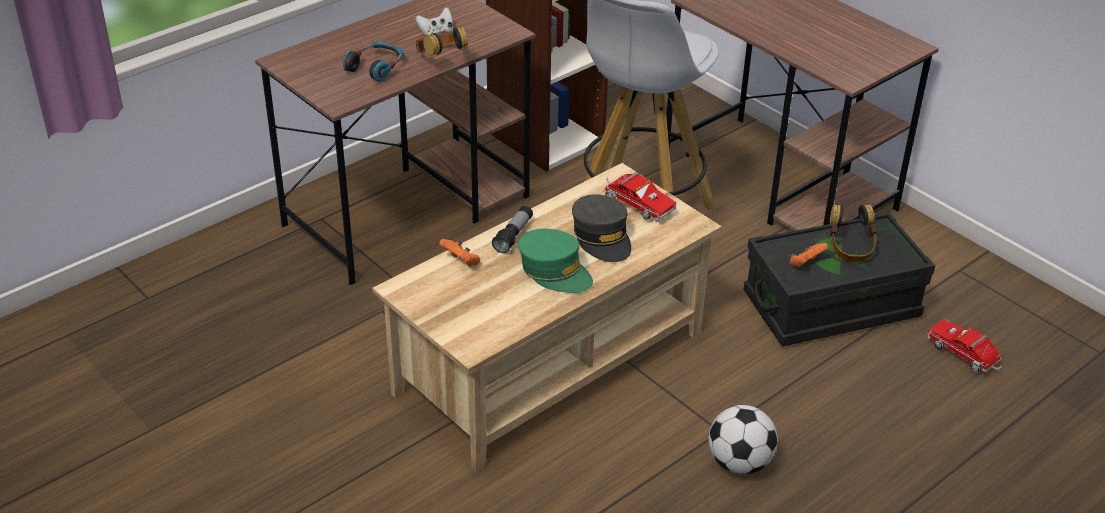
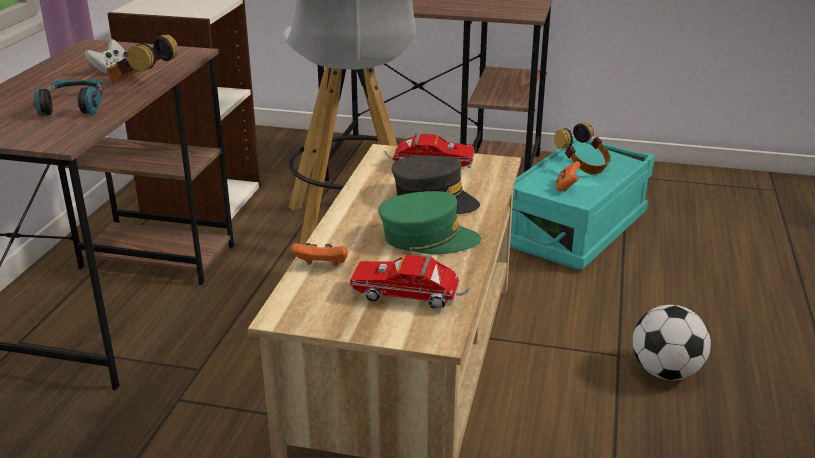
camera: 35 degrees left, 10 degrees down
flashlight [492,206,533,253] -> none
black storage box [744,211,935,346] -> turquoise storage box [510,137,655,270]
toy truck [927,319,1001,373] -> toy truck moved to [350,254,469,310]

